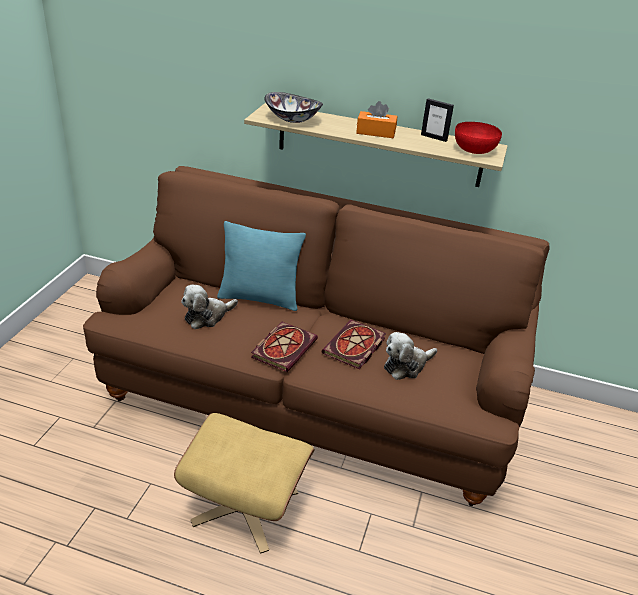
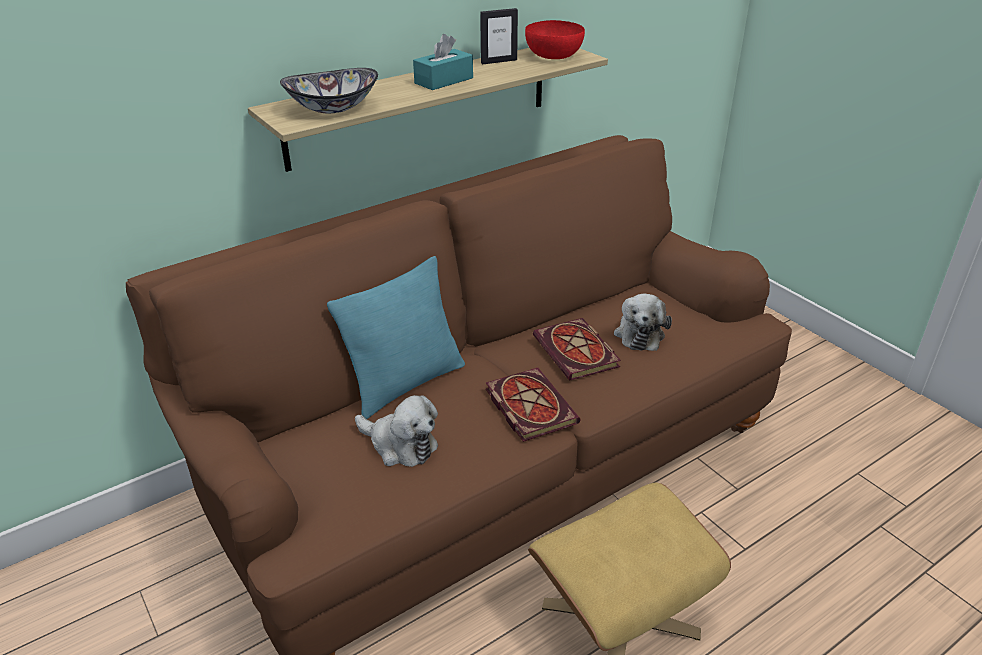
camera: 50 degrees left, 0 degrees up
plush toy [181,284,238,329] -> plush toy turned 60 degrees counterclockwise [355,395,438,467]
orange tissue box [356,101,397,138] -> turquoise tissue box [413,34,473,90]

